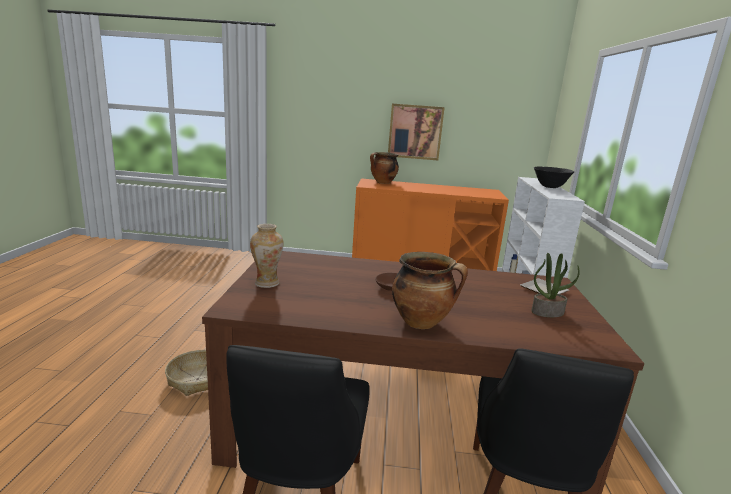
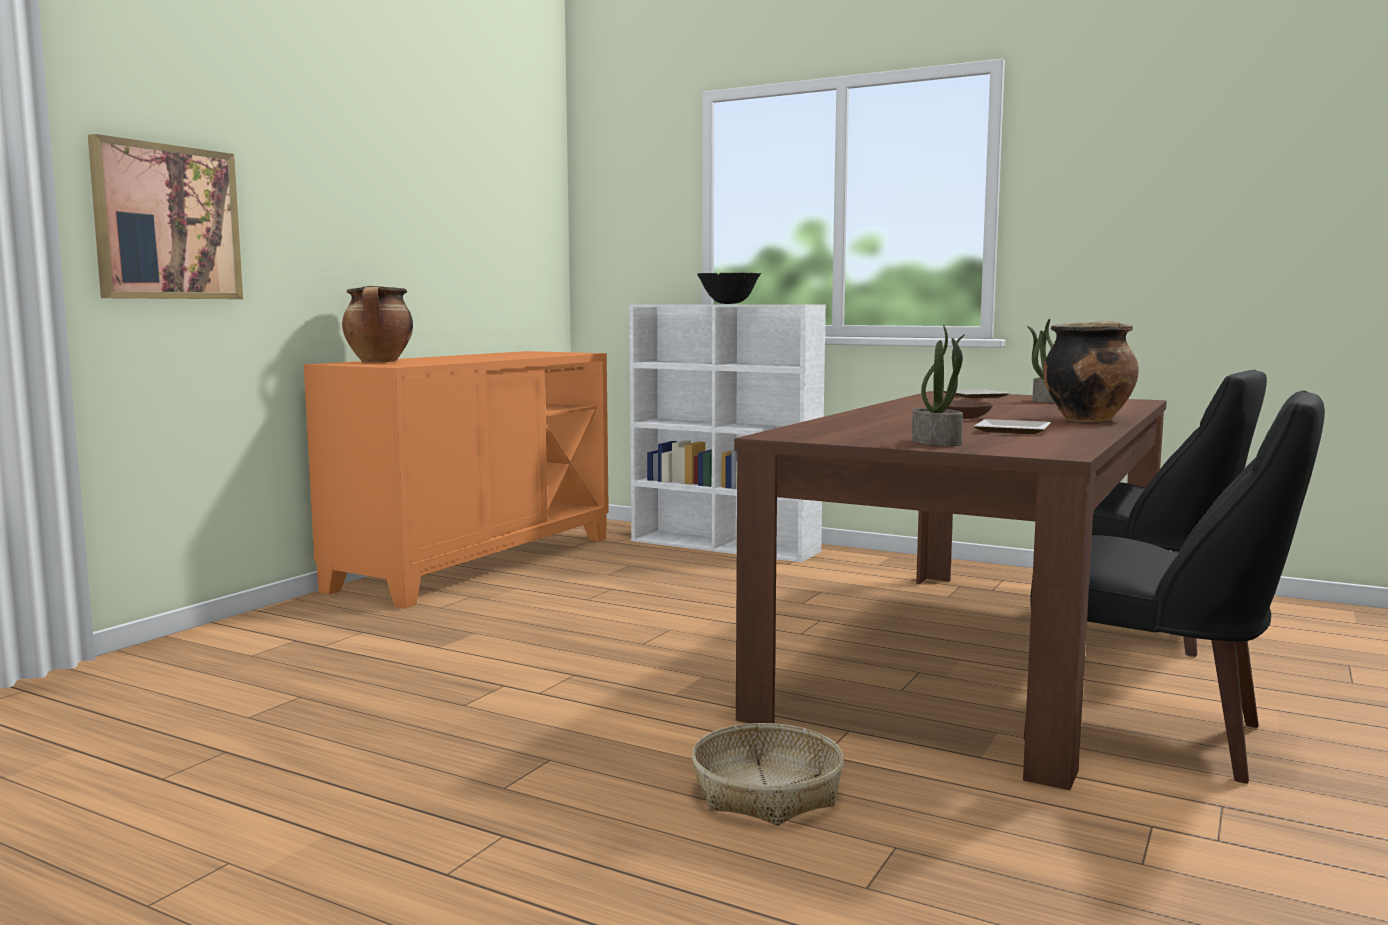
camera: 65 degrees left, 10 degrees down
vase [250,224,283,288] -> potted plant [912,325,965,446]
picture [388,104,445,160] -> picture moved to [88,134,243,299]
none -> plate [973,419,1050,434]

